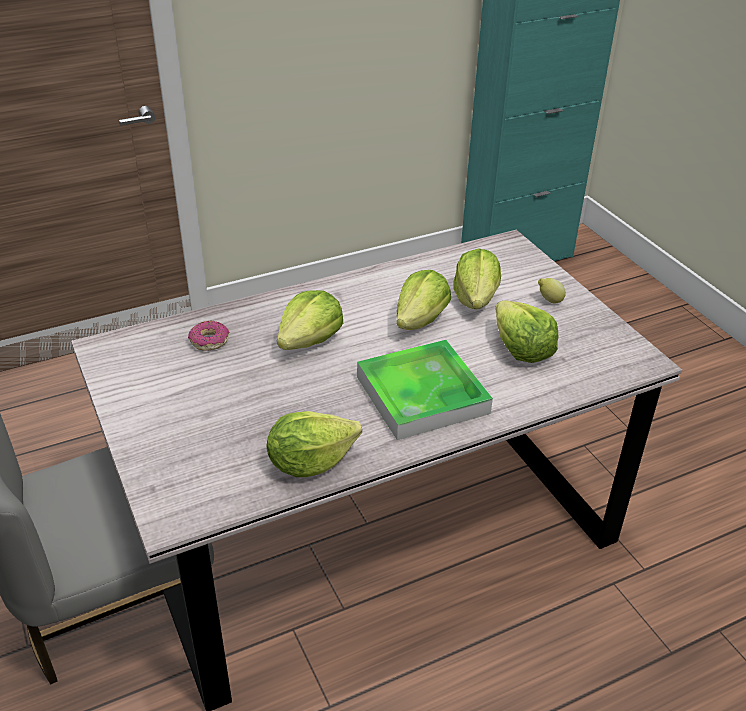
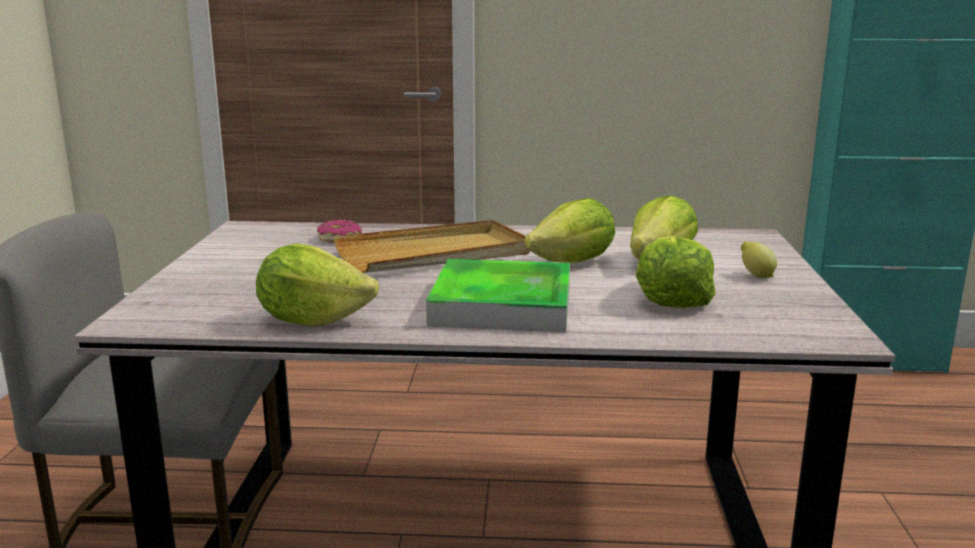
camera: 30 degrees right, 20 degrees down
lettuce [277,290,343,350] -> beige tray [333,220,530,273]

